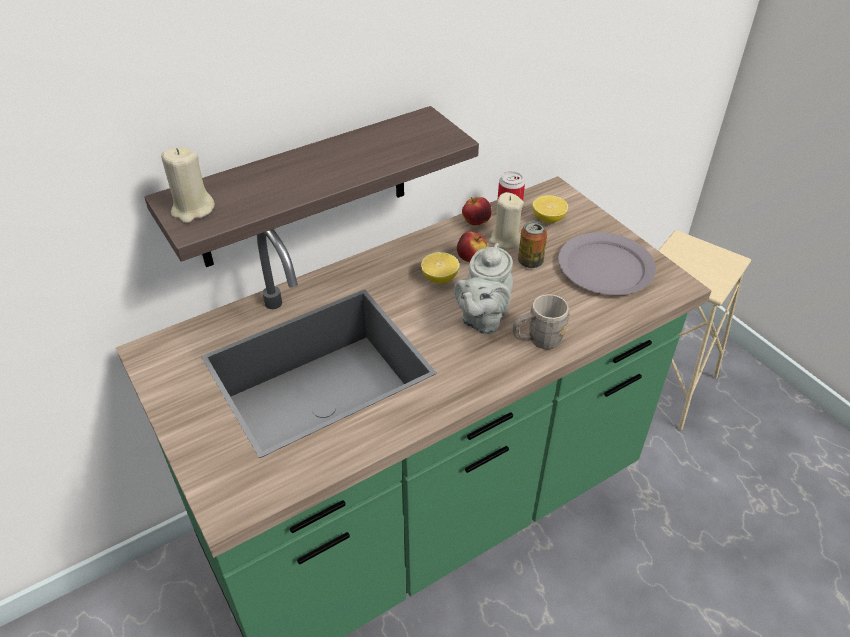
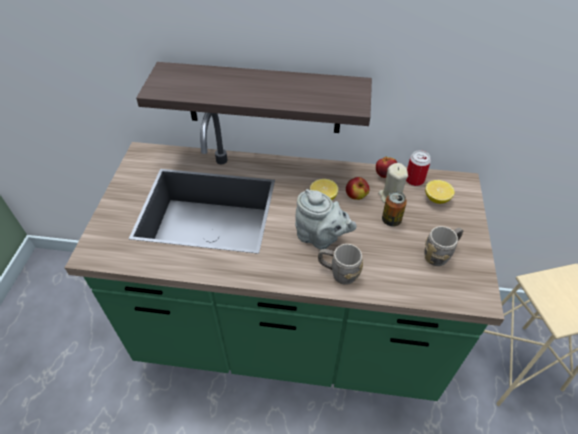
camera: 40 degrees right, 5 degrees up
beige candle [161,147,215,223] -> none
grey teapot [454,243,513,334] -> grey teapot turned 120 degrees counterclockwise [295,189,357,249]
grey plate [558,232,656,295] -> grey mug [424,226,463,266]

